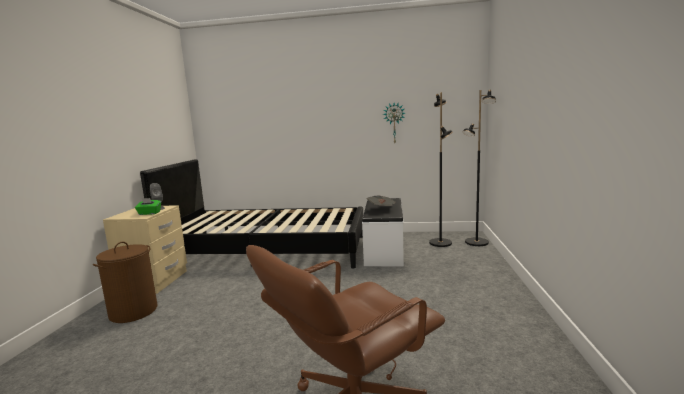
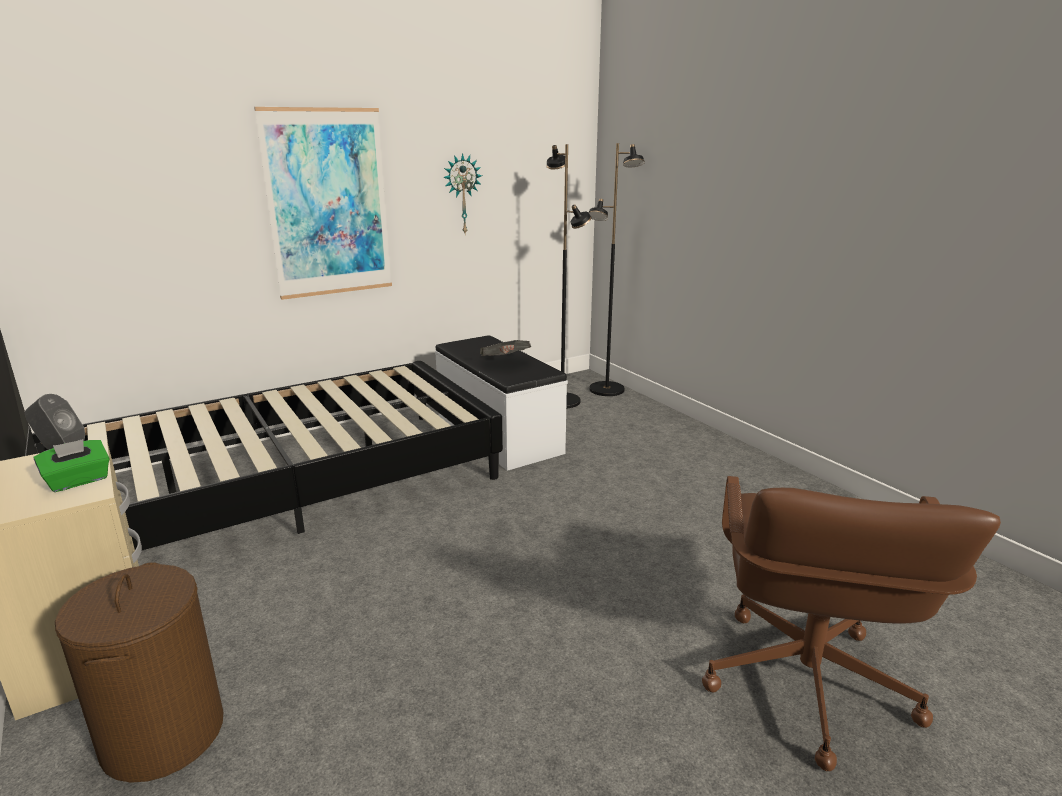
camera: 40 degrees left, 10 degrees up
none -> picture [254,107,392,300]

